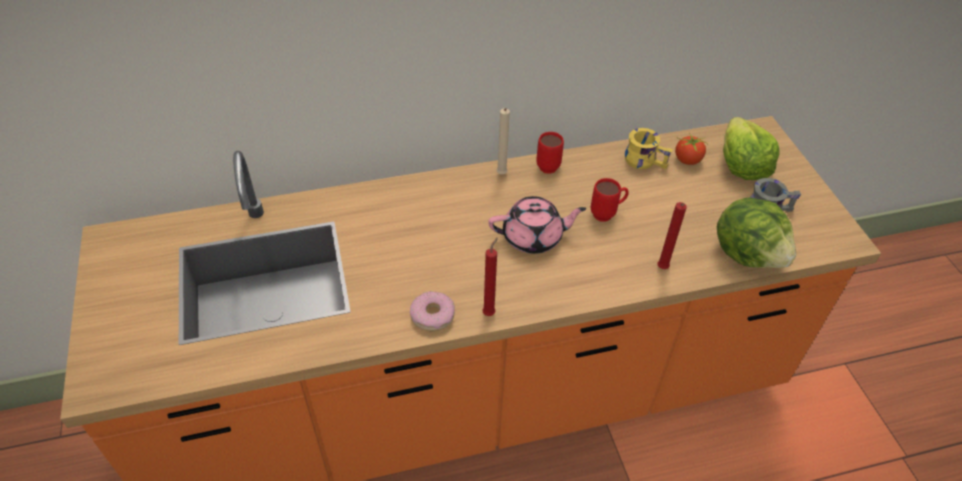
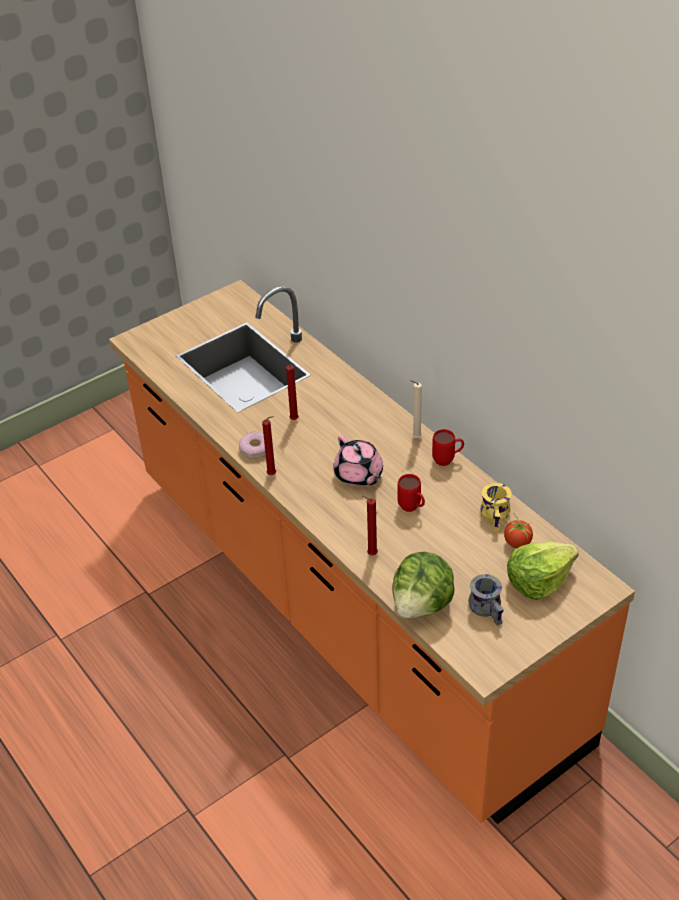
camera: 70 degrees right, 5 degrees down
none -> red candle [286,365,299,420]

